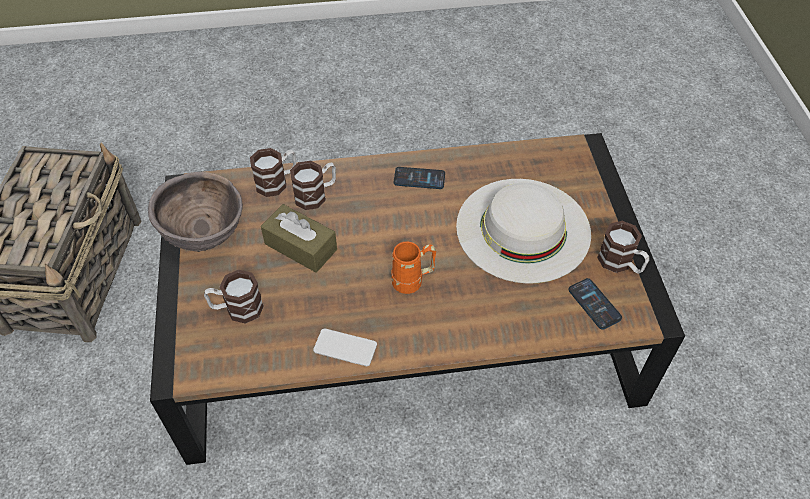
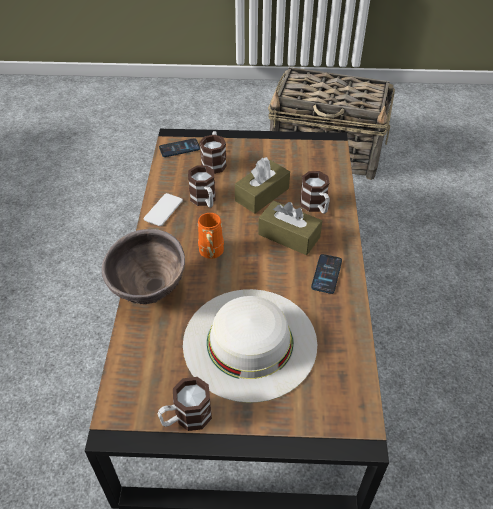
camera: 100 degrees right, 5 degrees down
brown bowl [148,172,243,252] -> brown bowl moved to [102,229,185,304]
mug [250,148,296,197] -> mug moved to [188,165,216,208]
phone [568,278,622,330] -> phone moved to [159,139,200,157]
none -> brown tissue box [258,201,322,255]

